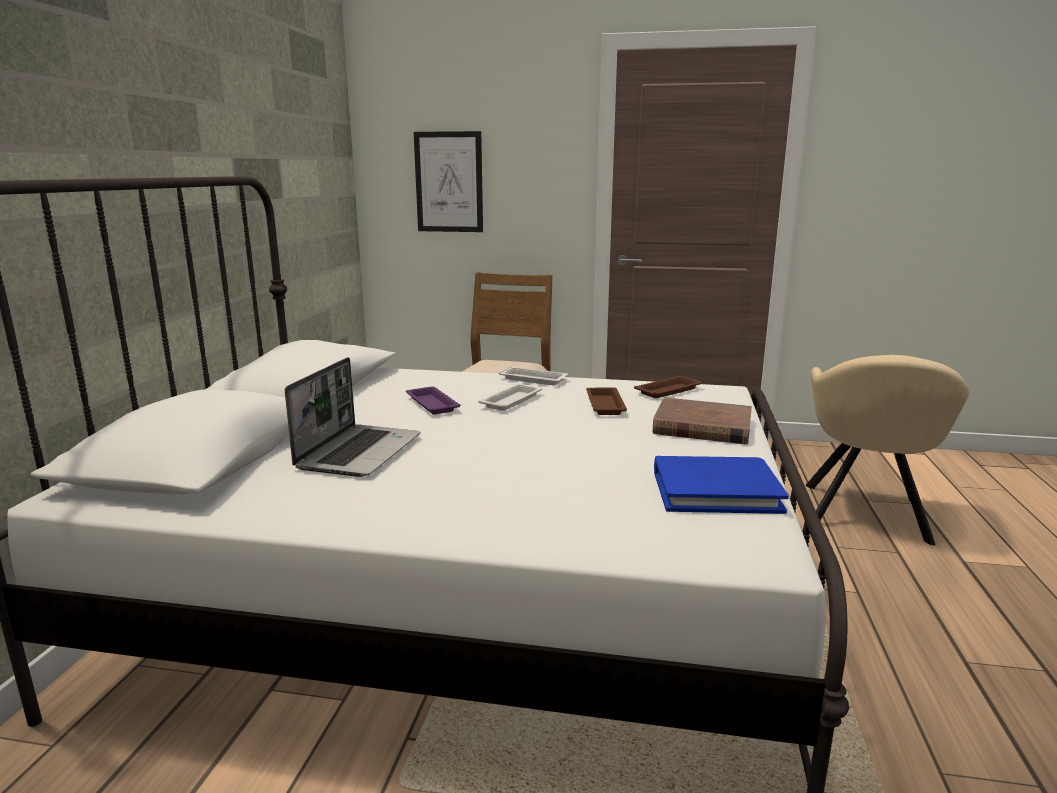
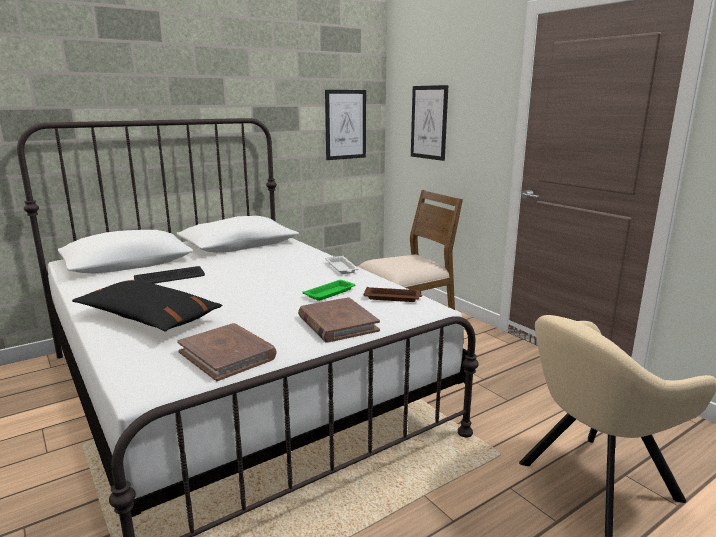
camera: 45 degrees right, 0 degrees up
laptop [285,357,420,477] -> keyboard [134,266,205,284]
purple tray [406,386,460,415] -> none
white tray [478,384,542,411] -> none
brown tray [586,387,627,415] -> green tray [302,280,356,301]
blue book [654,456,789,514] -> brown book [177,323,276,381]
none -> black pillow [72,280,223,331]
none -> picture [325,90,366,160]

